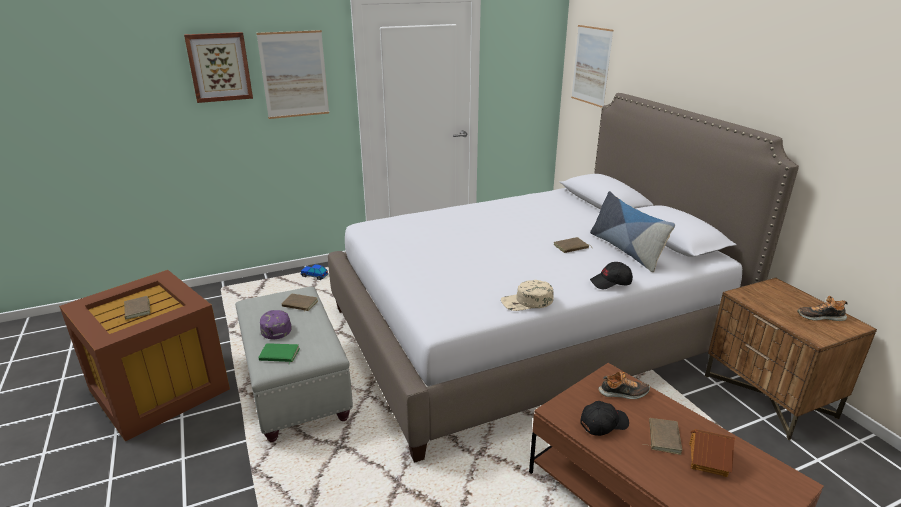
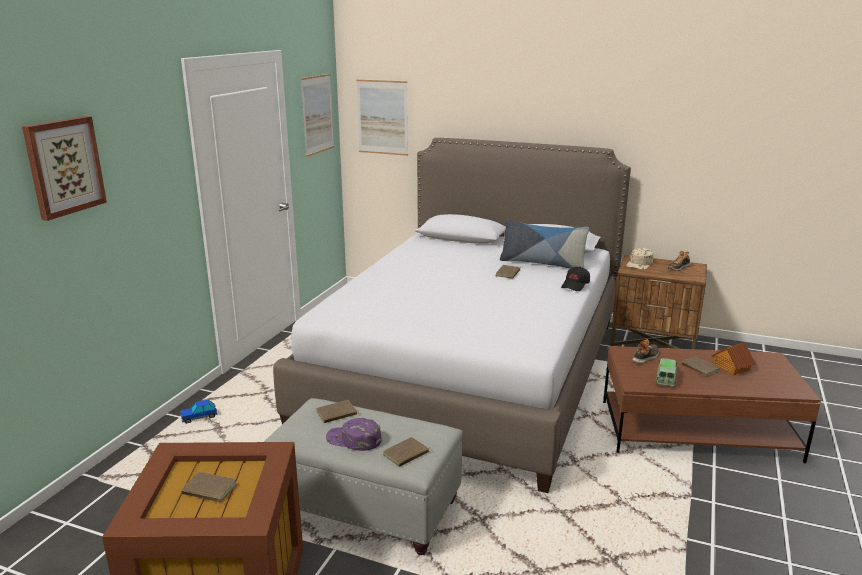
camera: 45 degrees left, 5 degrees down
picture [256,30,329,119] -> picture moved to [300,74,334,157]
green book [258,343,300,364] -> brown book [383,437,434,467]
beige cap [501,280,554,311] -> beige cap moved to [626,248,654,270]
black cap [581,401,629,436] -> toy truck [656,358,677,387]

